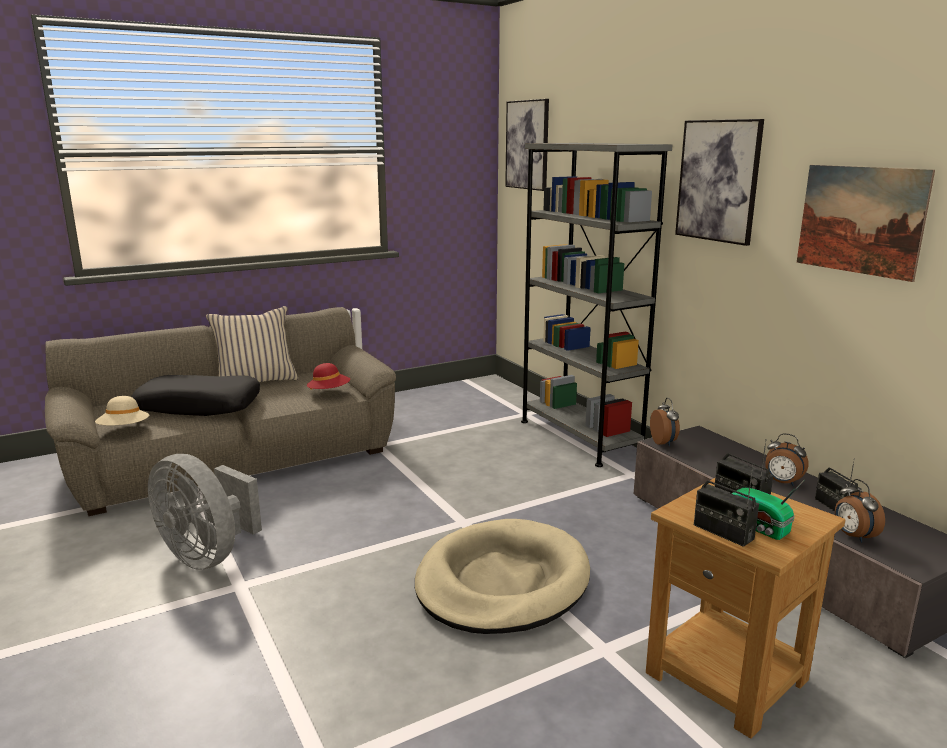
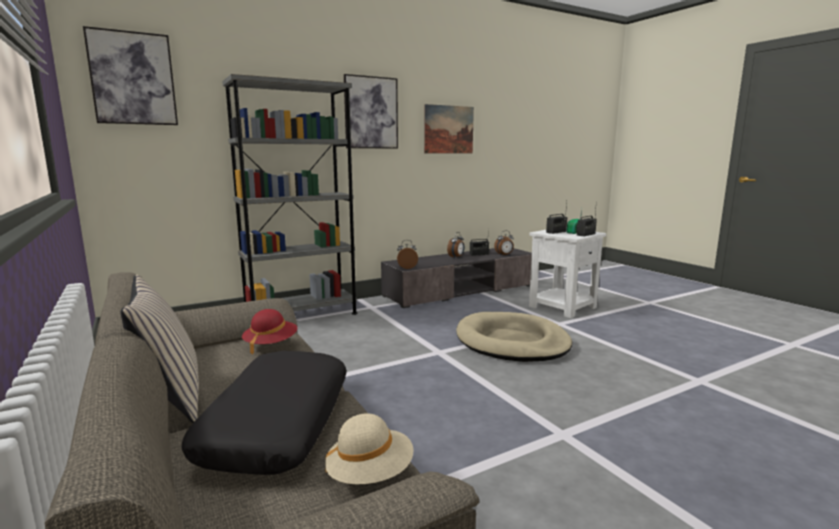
camera: 90 degrees left, 5 degrees down
grey fan [148,454,262,570] -> none
brown side table [646,478,845,739] -> white side table [529,229,606,318]

